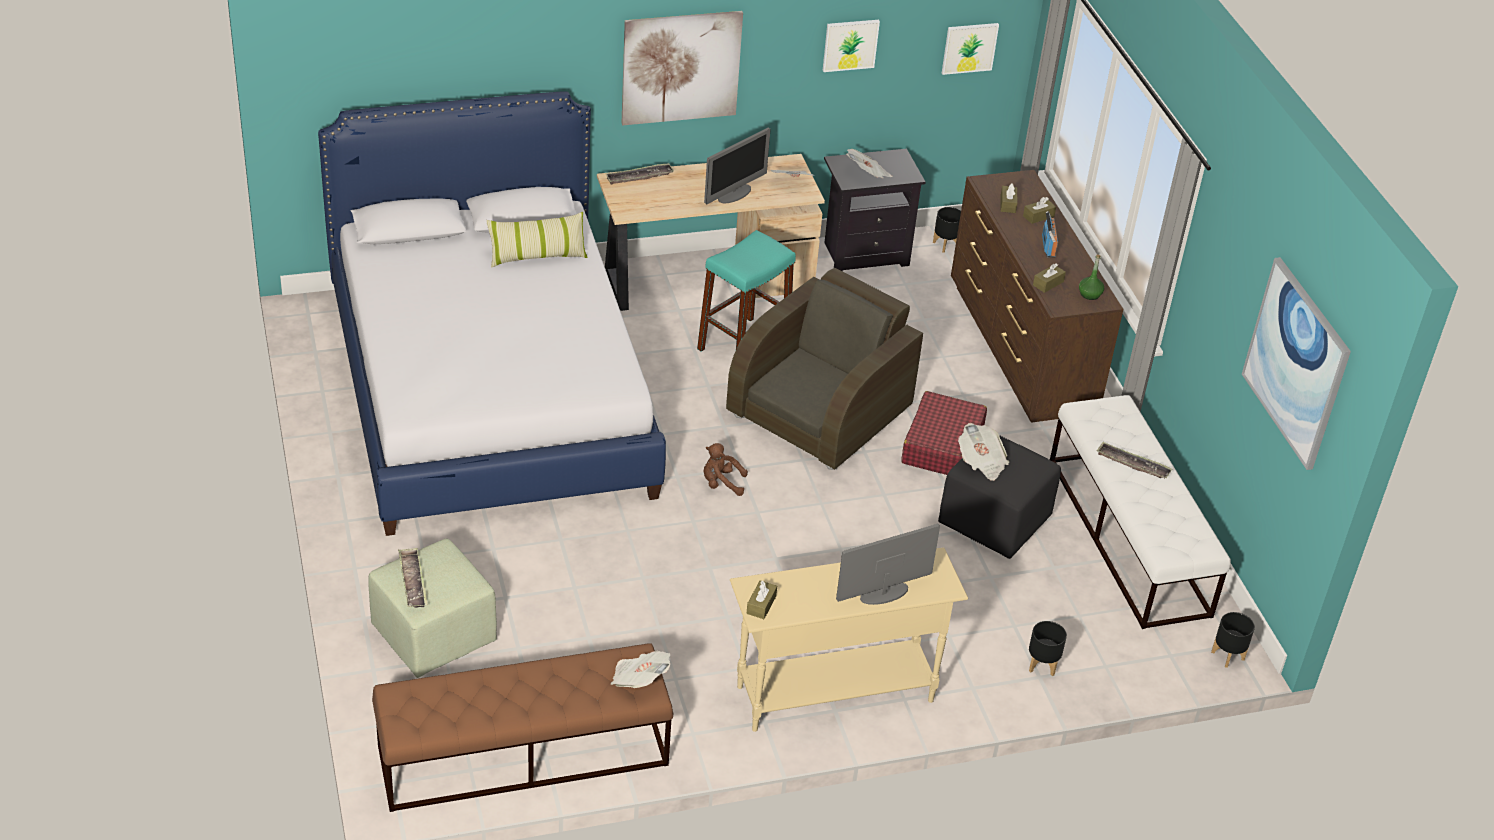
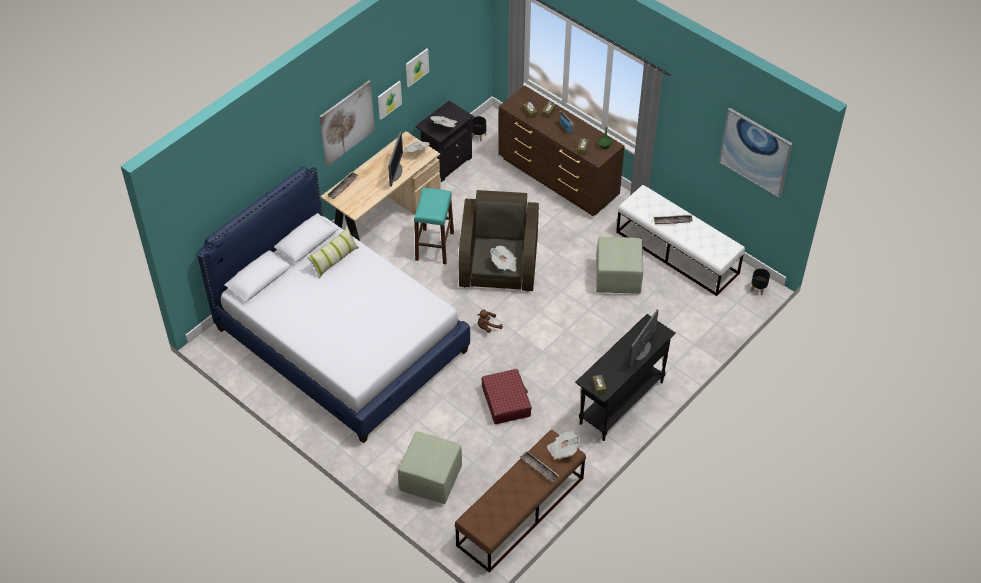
camera: 30 degrees left, 10 degrees up
tray [398,548,428,608] -> tray moved to [520,451,559,482]
beige console table [730,547,968,732] -> black console table [575,314,676,441]
red suitcase [901,391,987,475] -> red suitcase moved to [481,369,532,424]
black ottoman [938,435,1061,559] -> green ottoman [596,237,643,294]
picture [942,23,999,75] -> picture moved to [378,81,402,119]
newspaper [958,423,1009,481] -> newspaper moved to [490,246,517,271]
black planter [1029,621,1067,676] -> none

